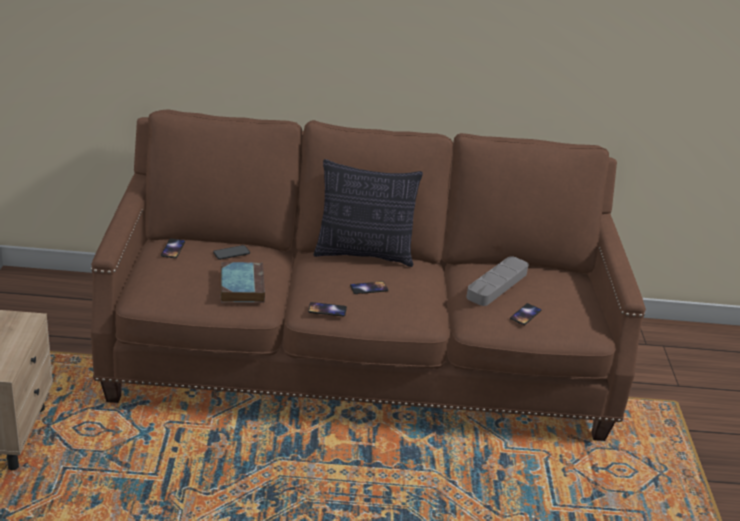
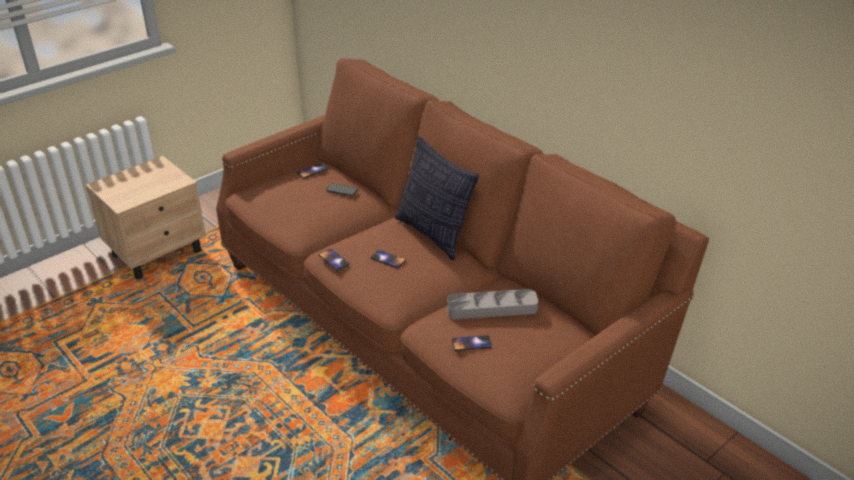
camera: 50 degrees right, 5 degrees up
book [221,262,265,303] -> none

